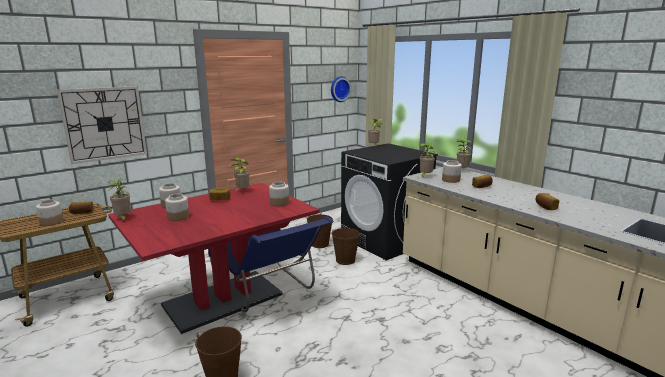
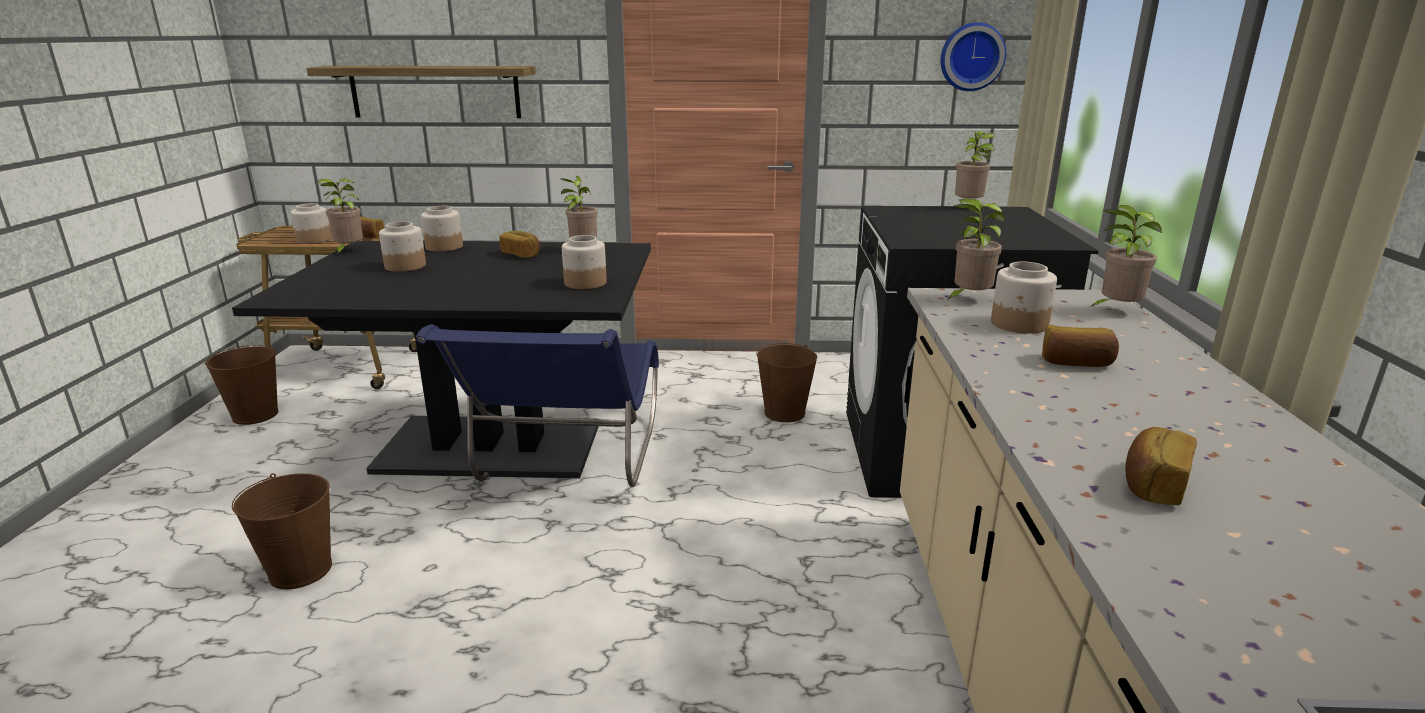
camera: 40 degrees right, 5 degrees up
wall clock [57,86,147,164] -> shelf [306,66,536,118]
red dining table [108,183,319,334] -> black dining table [232,241,651,479]
brown bucket [331,227,360,265] -> brown bucket moved to [205,345,278,425]

